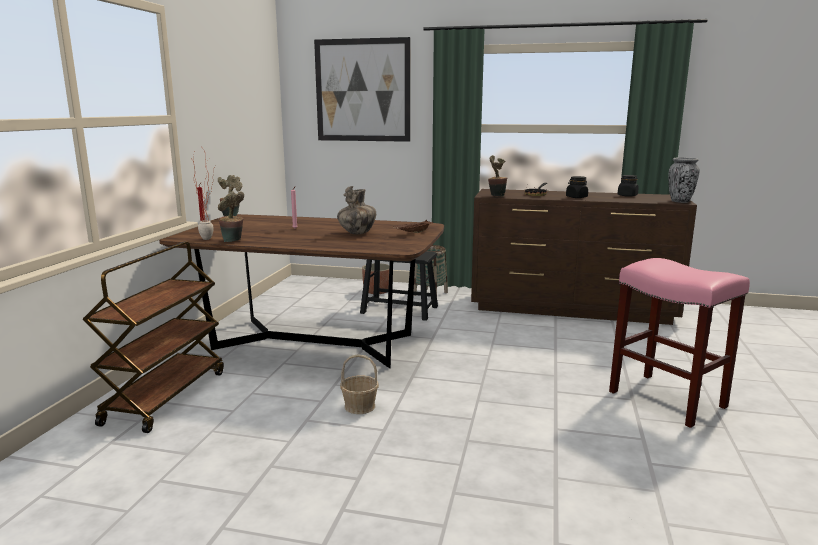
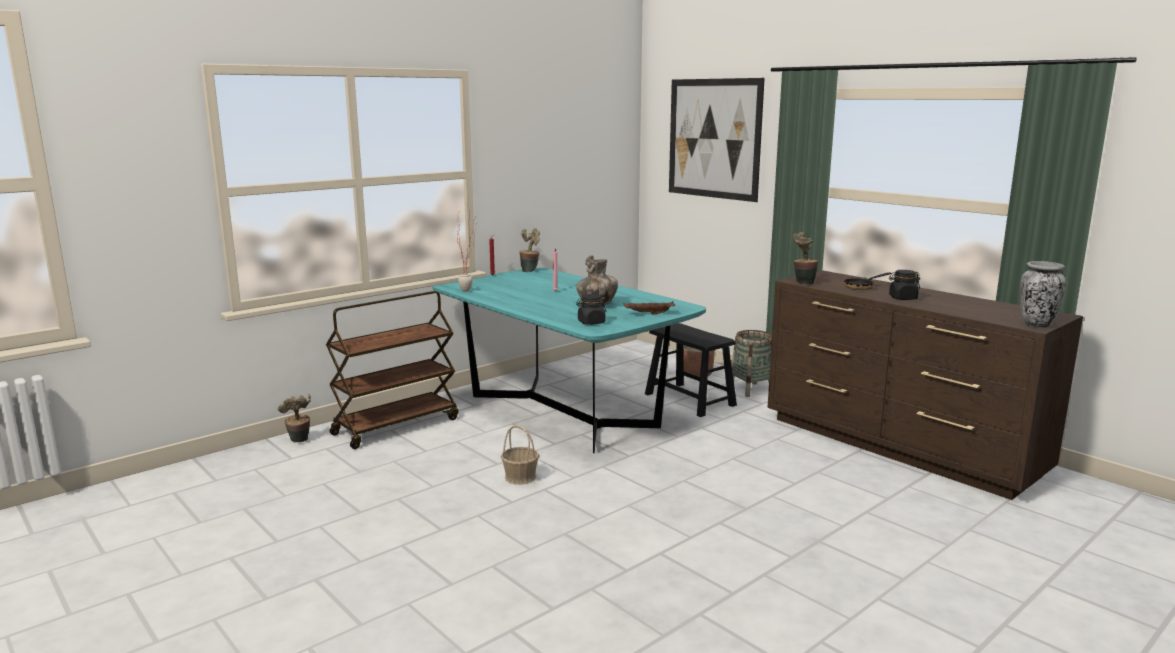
camera: 35 degrees right, 0 degrees up
brown dining table [159,214,444,368] -> turquoise dining table [433,268,706,453]
potted plant [218,191,244,242] -> potted plant moved to [278,394,311,442]
pink stool [609,258,750,428] -> none
black jar [618,175,639,197] -> black jar moved to [576,294,606,325]

